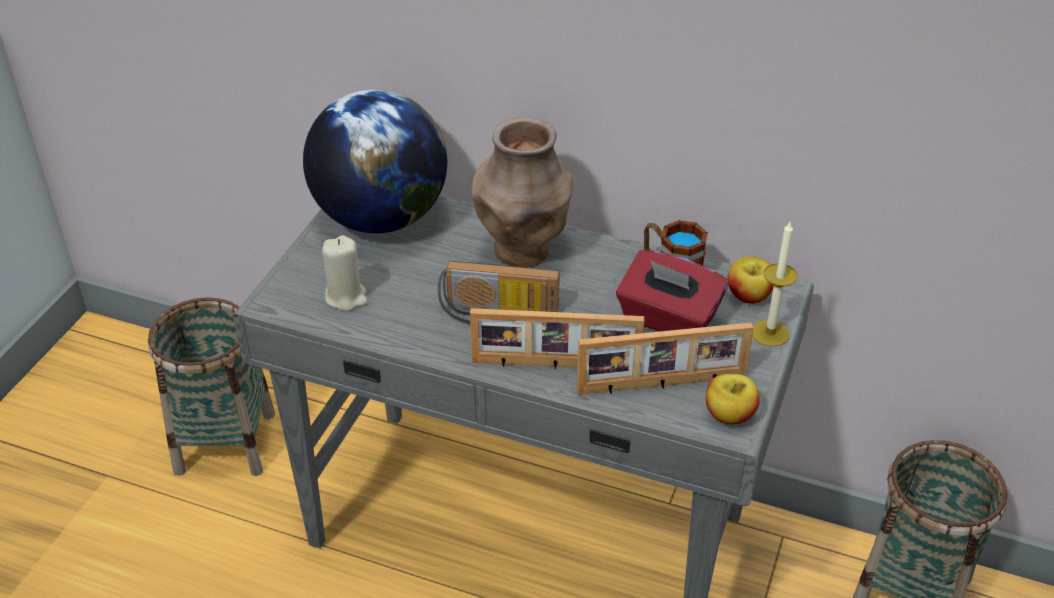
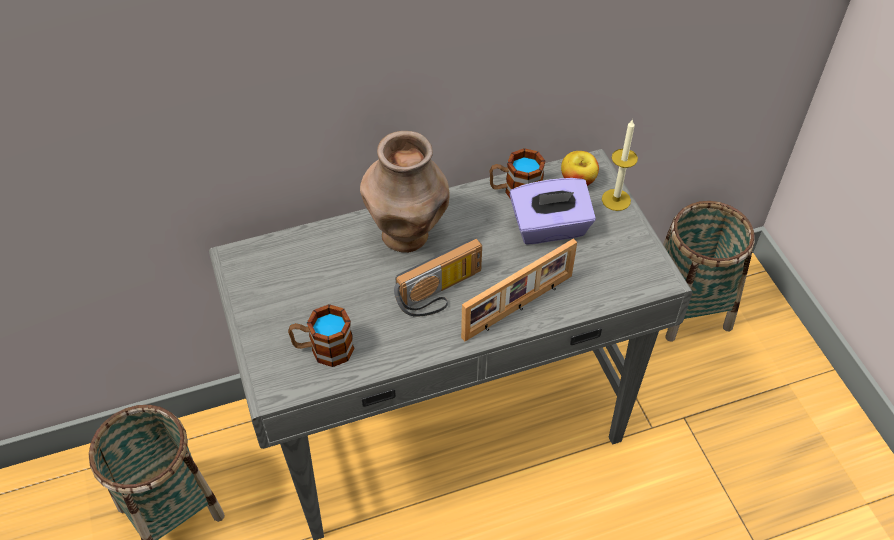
camera: 40 degrees left, 10 degrees up
globe [303,89,447,233] -> none
beige candle [322,235,368,311] -> mug [288,304,354,367]
picture frame [577,322,754,395] -> none
red tissue box [616,250,729,332] -> purple tissue box [509,178,596,245]
apple [706,374,760,424] -> none

